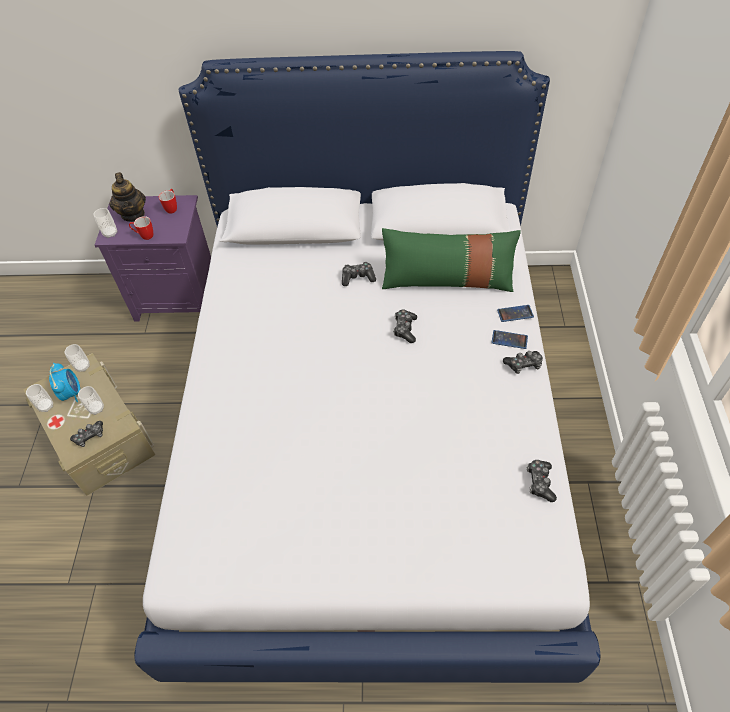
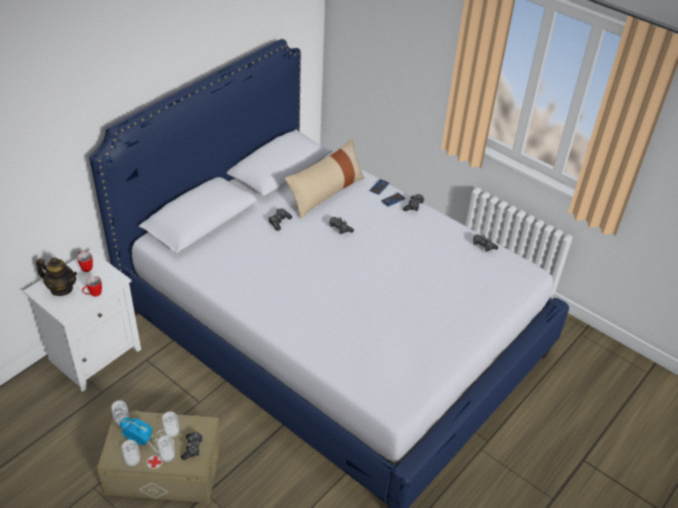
camera: 55 degrees left, 10 degrees down
cup [94,208,117,238] -> cup moved to [158,435,175,462]
purple nightstand [95,195,211,322] -> white nightstand [23,250,141,392]
green pillow [382,228,521,292] -> beige pillow [285,139,365,219]

